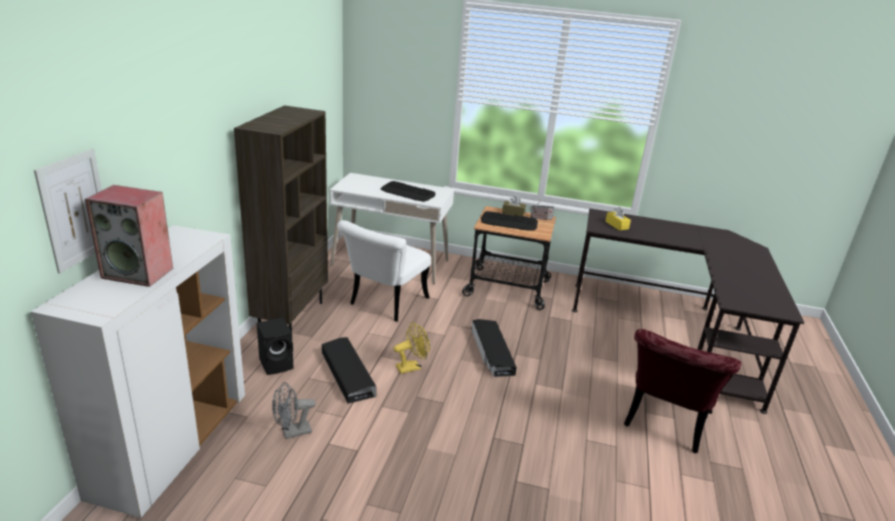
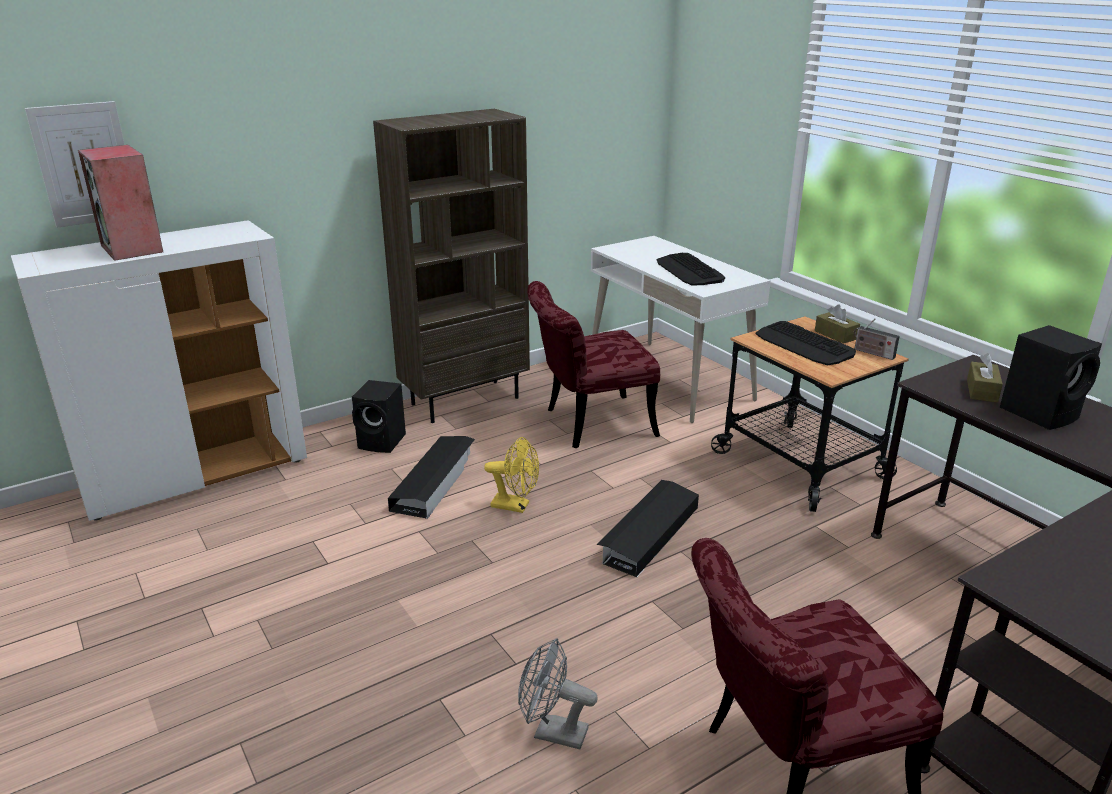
camera: 45 degrees right, 0 degrees up
grey fan [272,382,316,439] -> grey fan moved to [518,639,598,749]
white chair [337,220,431,321] -> red chair [527,281,660,448]
yellow tissue box [605,207,631,231] -> brown tissue box [967,353,1003,403]
none -> black speaker [1000,325,1102,430]

